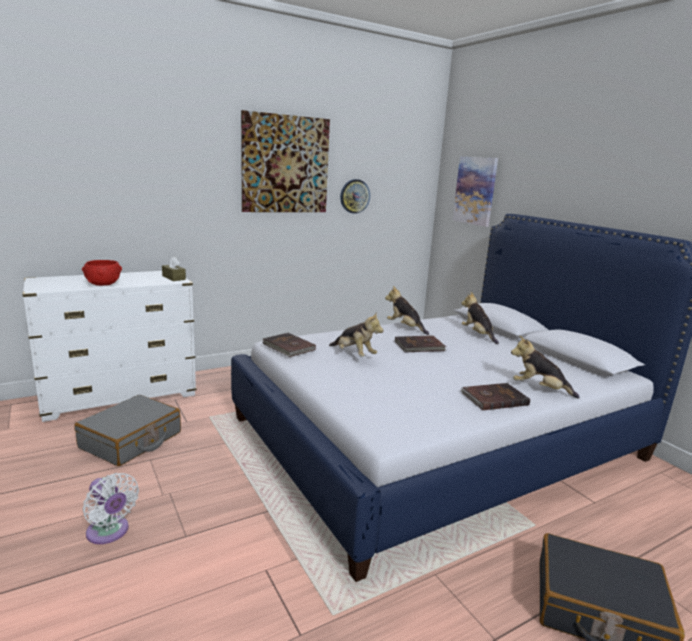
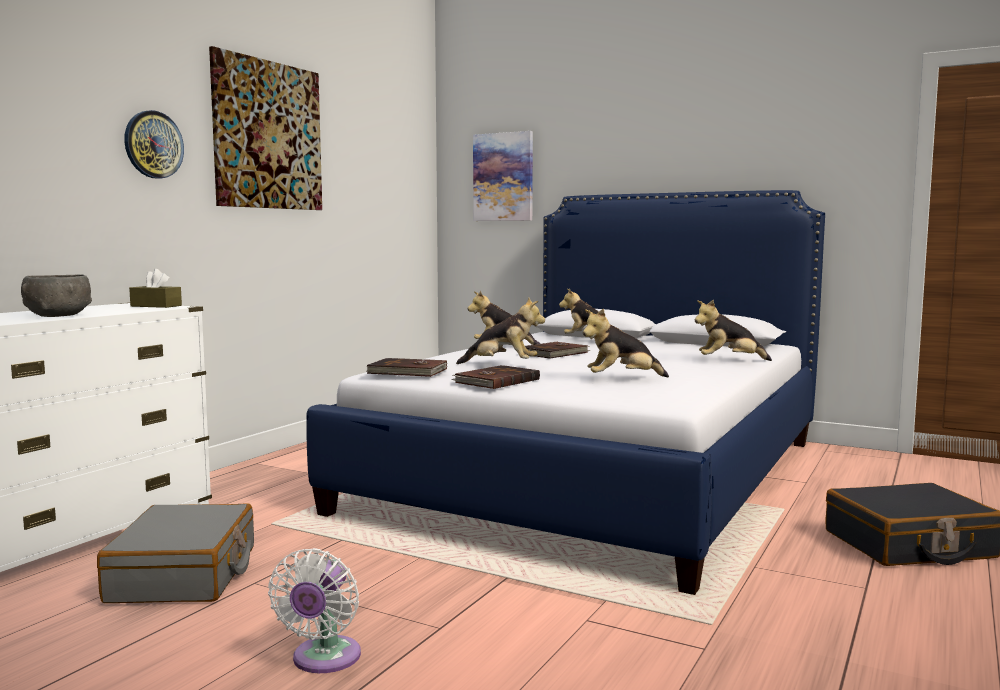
camera: 30 degrees left, 10 degrees down
red bowl [82,260,122,286] -> grey bowl [21,274,92,317]
white fan [83,473,139,544] -> white fan turned 90 degrees clockwise [268,548,361,673]
wall clock [340,179,370,214] -> wall clock moved to [124,110,184,179]
brown book [461,383,530,410] -> brown book moved to [451,365,540,389]
none -> plush toy [583,308,669,377]

